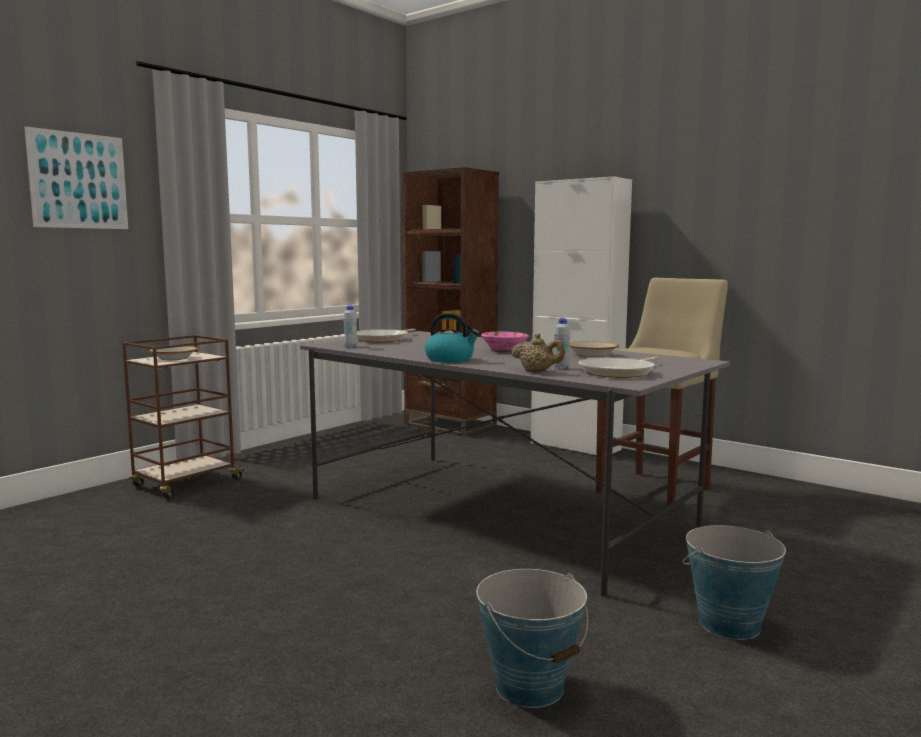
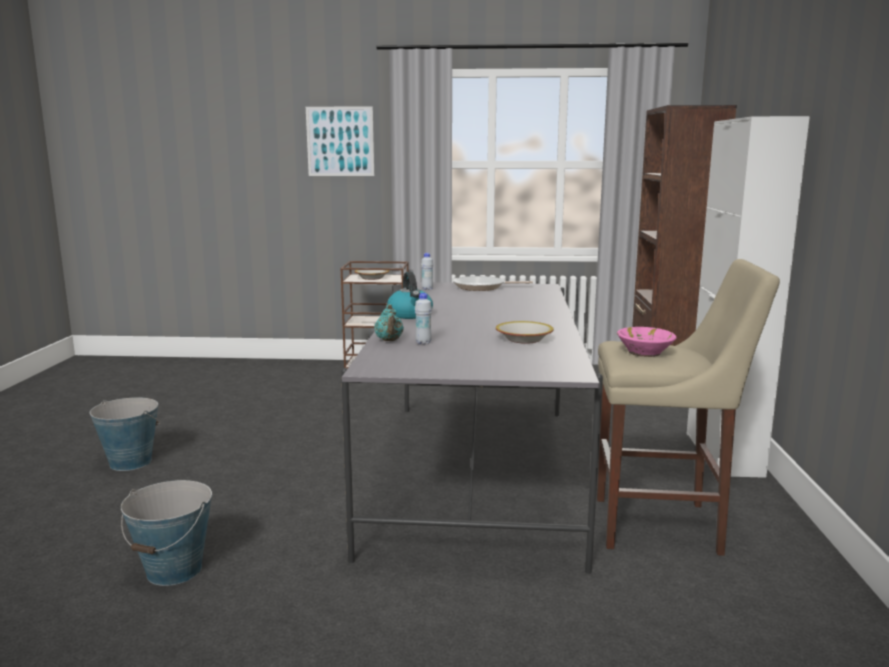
camera: 55 degrees right, 5 degrees up
pink bowl [481,332,529,352] -> pink bowl moved to [617,327,677,357]
beige teapot [511,333,565,372] -> turquoise teapot [374,304,404,341]
frying pan [579,357,659,378] -> none
bucket [682,525,786,640] -> bucket moved to [90,397,161,471]

